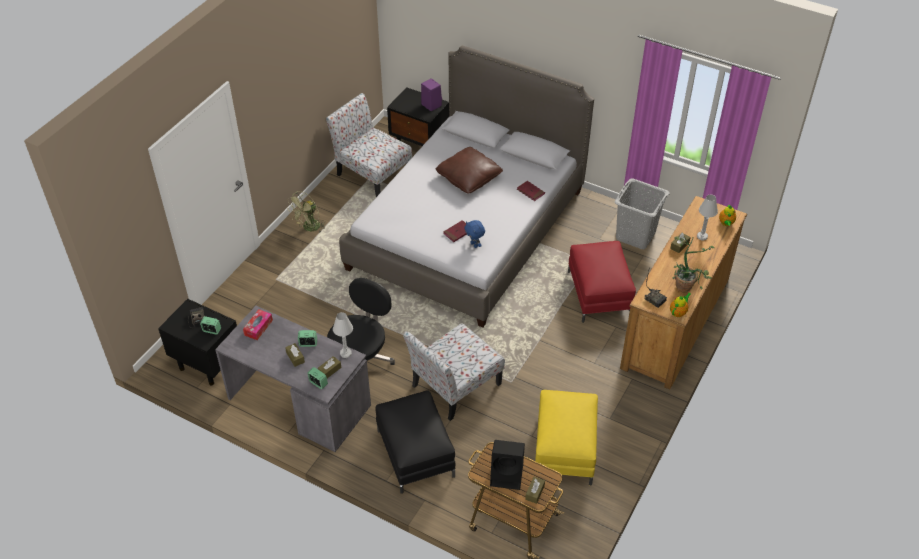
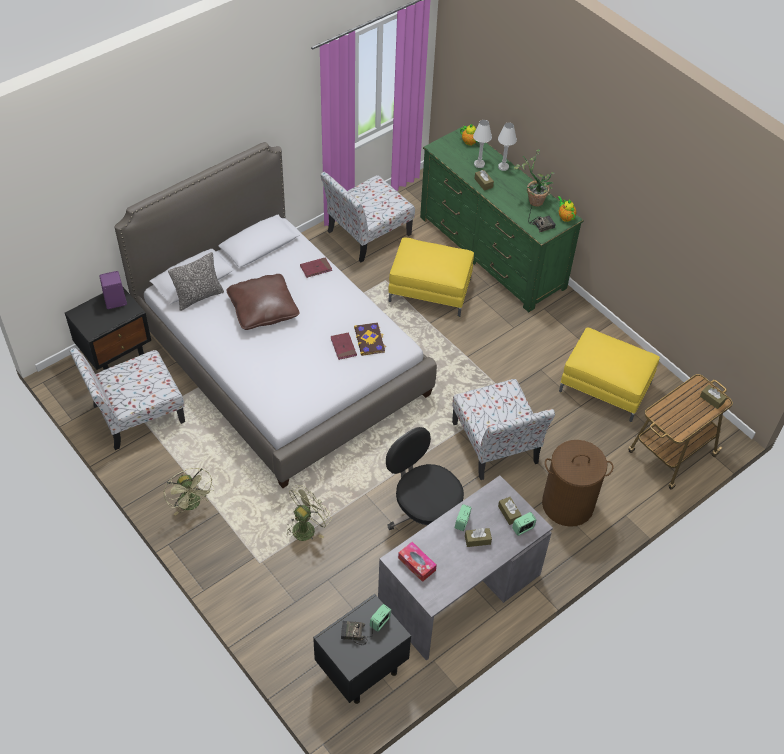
camera: 70 degrees left, 5 degrees up
white table lamp [333,312,353,358] -> white table lamp moved to [498,122,517,171]
black ottoman [376,390,456,494] -> brown laundry basket [542,440,613,527]
blue plush toy [464,220,485,248] -> book [354,322,386,356]
black speaker [490,440,525,490] -> none
red ottoman [568,241,636,323] -> yellow ottoman [388,237,474,317]
grey laundry basket [615,179,670,249] -> chair [320,171,415,263]
brown dresser [620,196,747,389] -> green dresser [420,125,584,312]
none -> pillow [168,252,224,311]
none -> green fan [287,485,332,541]

